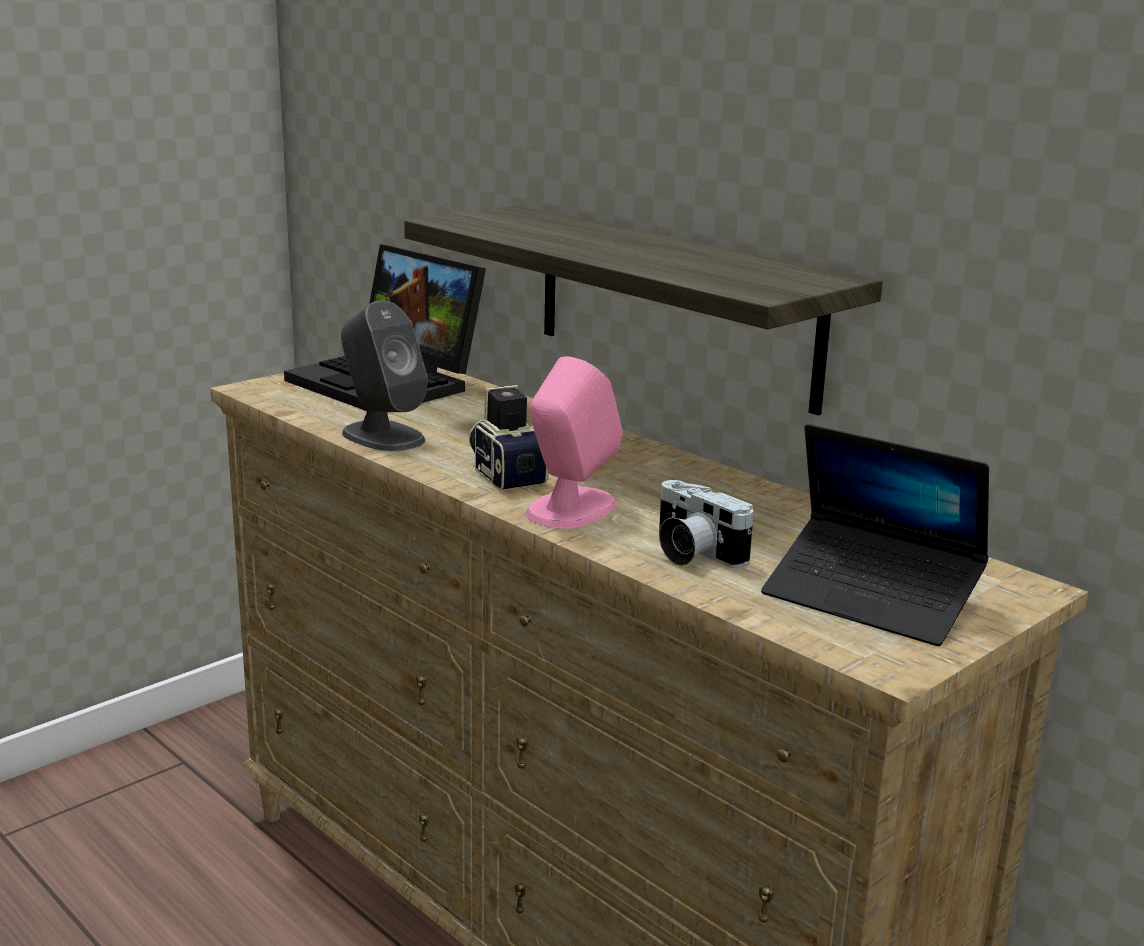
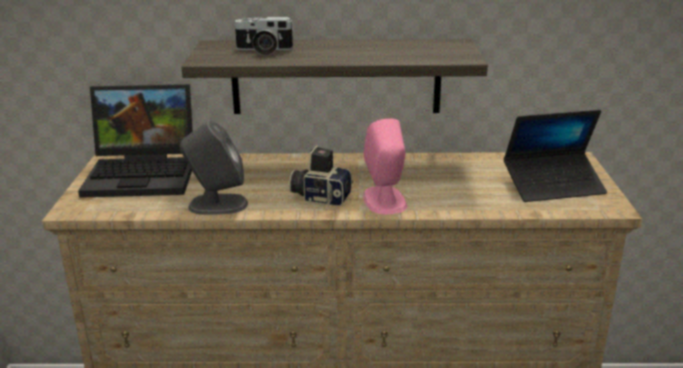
camera: 45 degrees left, 5 degrees up
camera [659,480,754,568] -> camera moved to [233,17,294,56]

